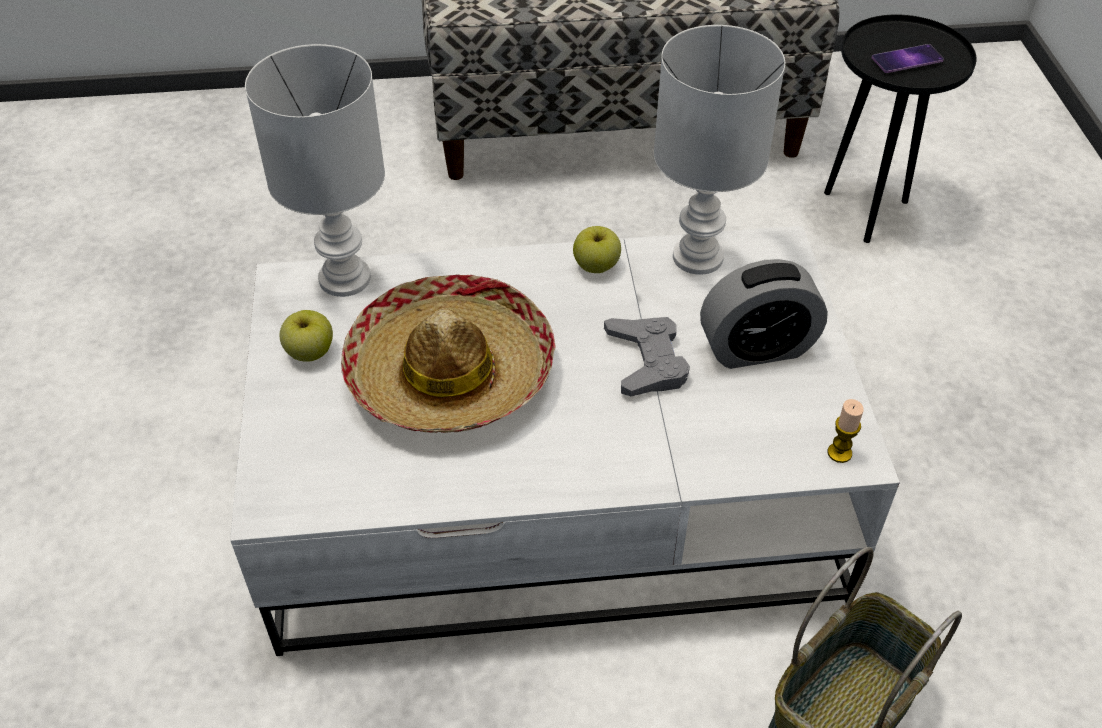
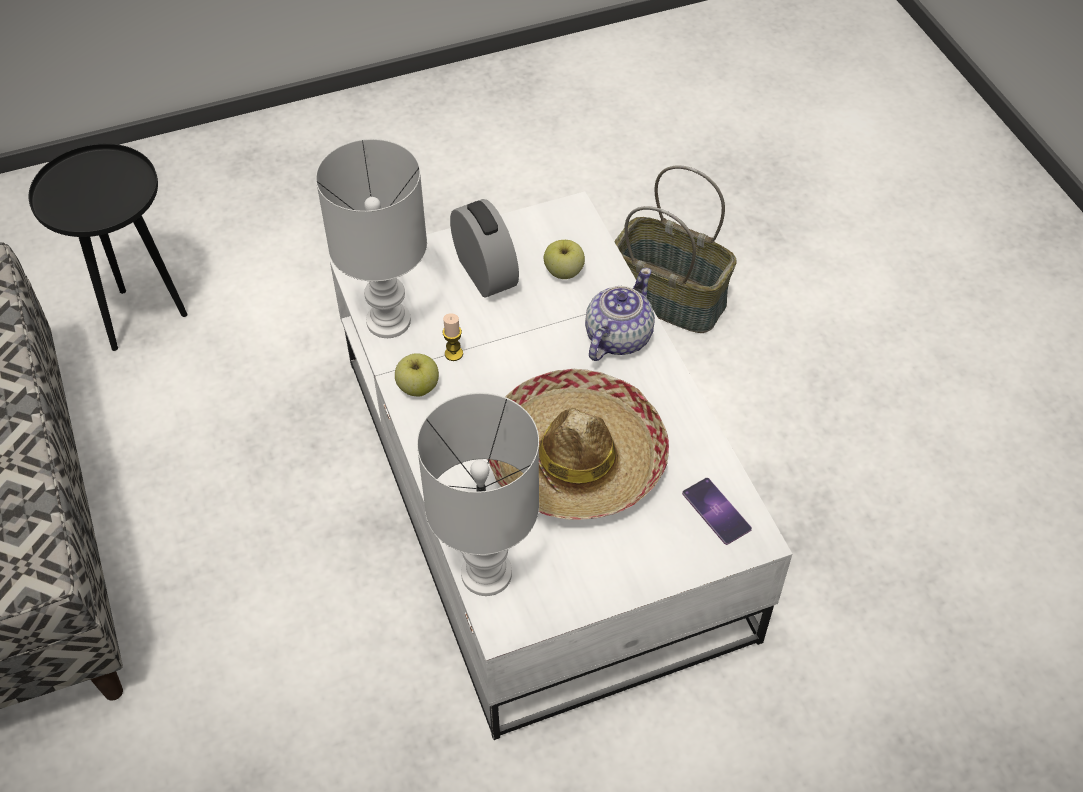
camera: 105 degrees left, 5 degrees up
apple [280,310,333,362] -> apple moved to [544,240,585,279]
grey game controller [604,317,690,396] -> none
candle [828,399,864,463] -> candle moved to [442,313,463,361]
phone [872,44,944,73] -> phone moved to [682,478,752,545]
none -> teapot [585,268,655,361]

